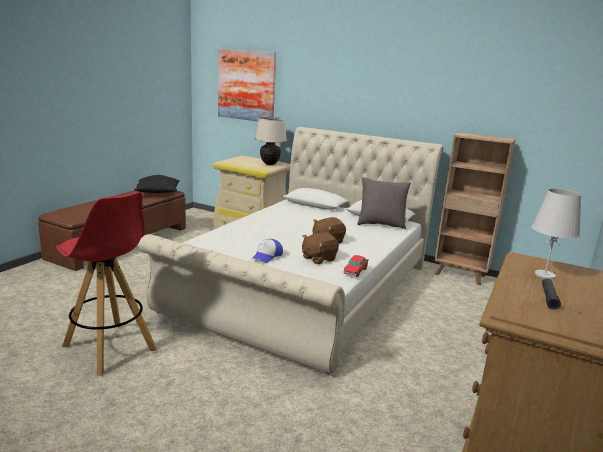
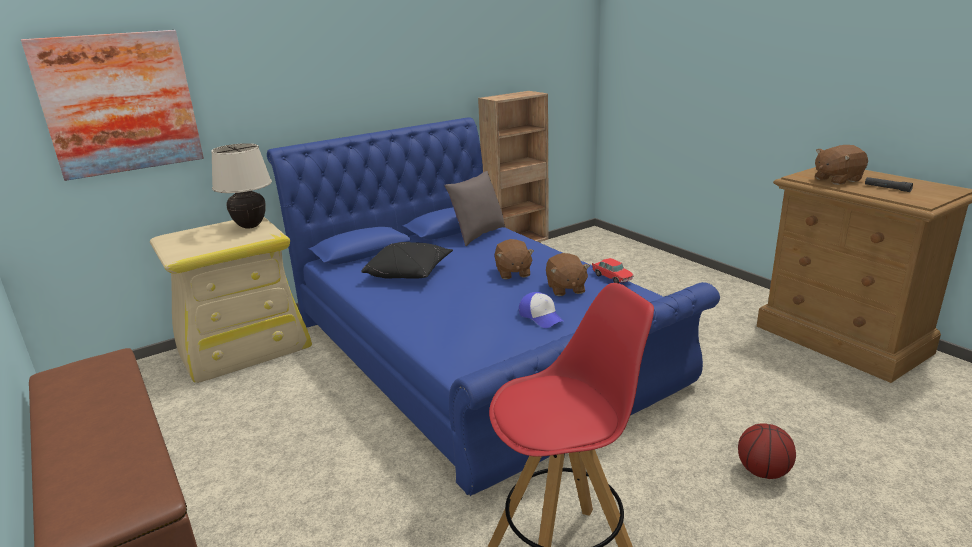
camera: 60 degrees left, 5 degrees up
black pillow [134,175,180,193] -> black pillow moved to [361,242,453,279]
beige bed [138,127,443,375] -> blue bed [267,117,720,496]
white table lamp [532,188,582,279] -> brown plush toy [815,145,868,185]
none -> basketball [738,423,796,479]

